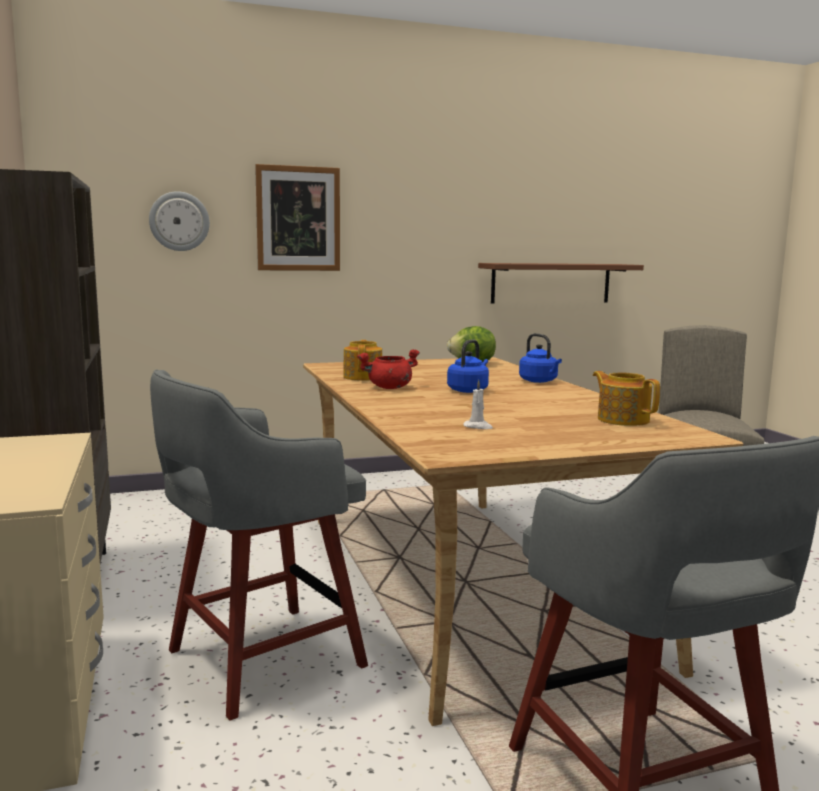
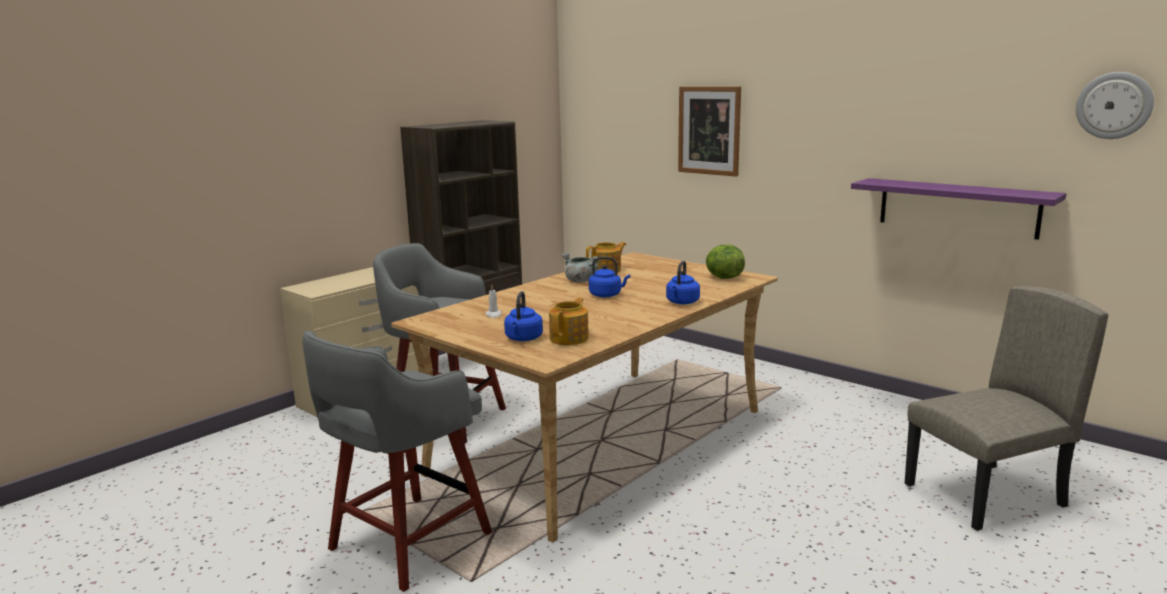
camera: 60 degrees right, 5 degrees up
wall clock [149,191,210,251] -> wall clock moved to [1076,72,1154,139]
red cooking pot [357,349,420,389] -> grey cooking pot [562,252,600,283]
brown shelf [478,263,644,304] -> purple shelf [851,178,1066,240]
none -> blue kettle [504,291,543,341]

